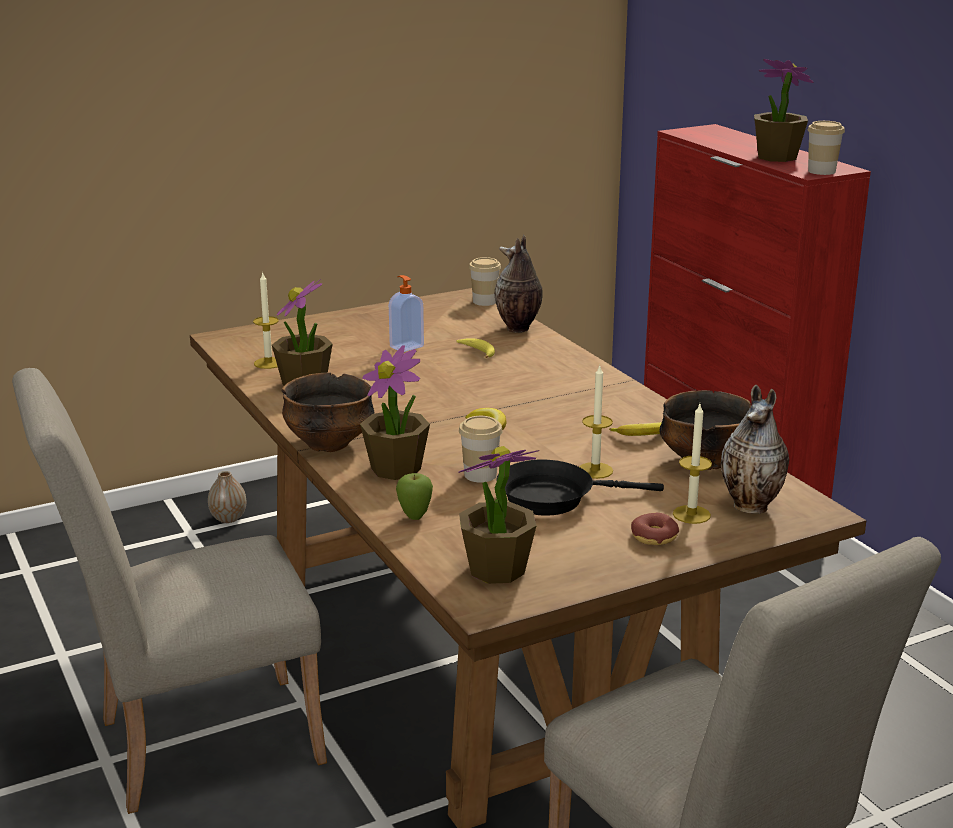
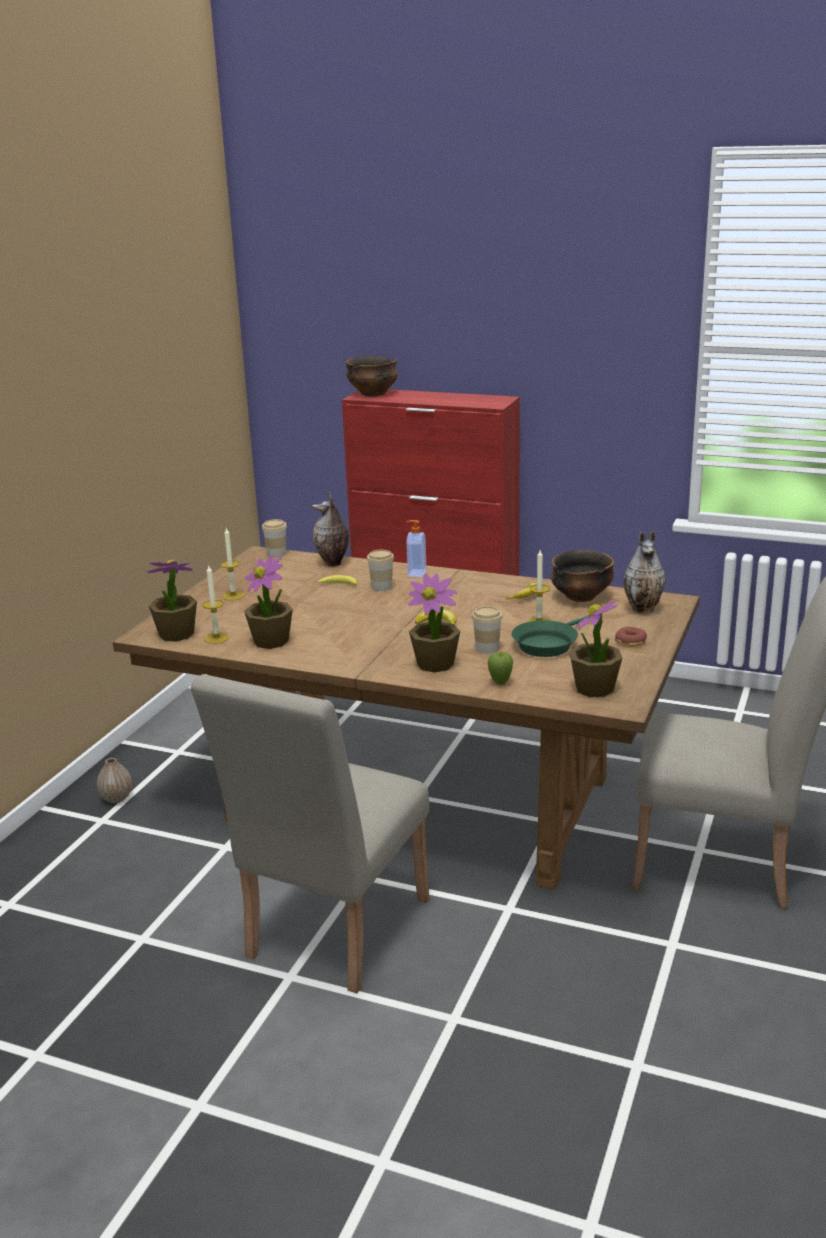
camera: 40 degrees left, 0 degrees up
bowl [281,373,374,452] -> bowl moved to [345,356,398,396]
soap dispenser [389,275,424,352] -> soap dispenser moved to [406,520,426,577]
black frying pan [496,459,664,516] -> green frying pan [511,615,589,657]
candle [673,404,712,524] -> candle moved to [220,528,245,601]
potted plant [754,59,814,162] -> potted plant moved to [146,560,197,642]
cup [807,121,845,175] -> cup moved to [367,550,394,591]

